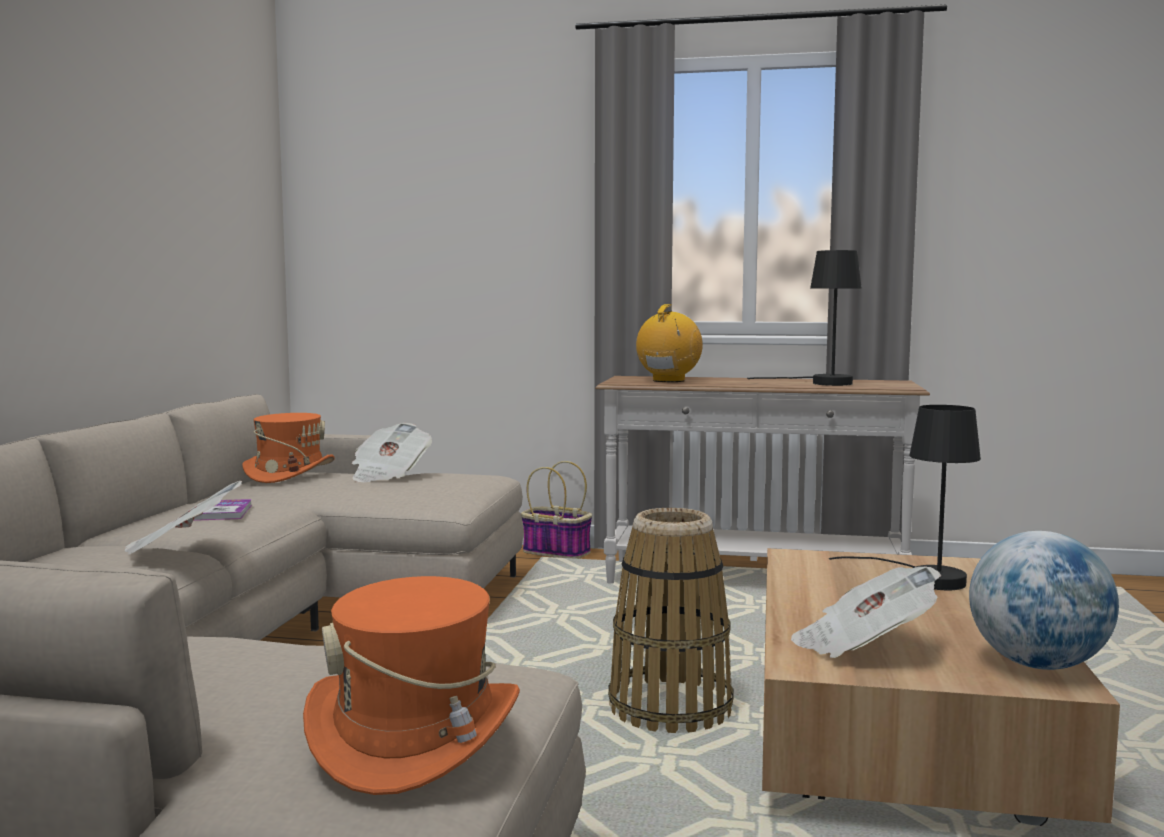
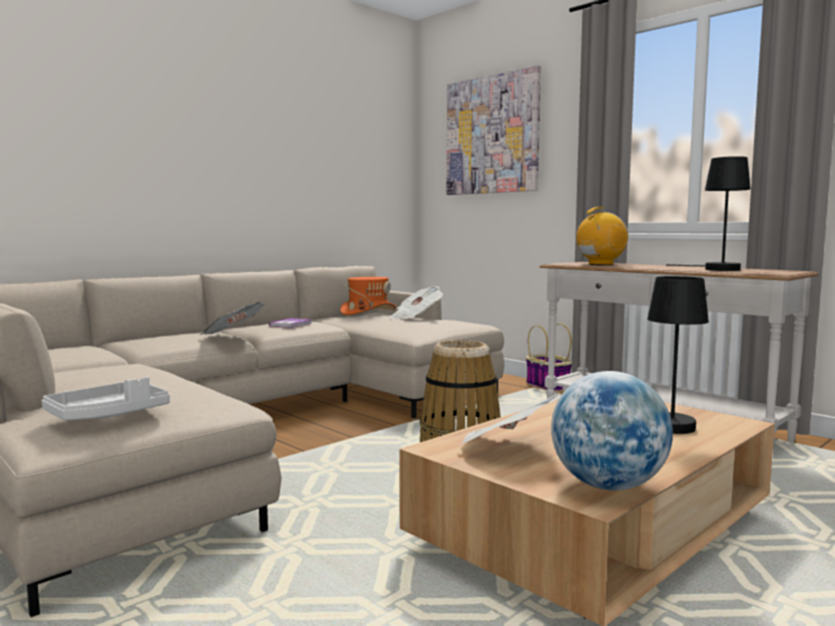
camera: 35 degrees right, 0 degrees up
orange hat [303,576,520,795] -> grey tray [41,376,170,420]
none -> picture [447,65,541,195]

